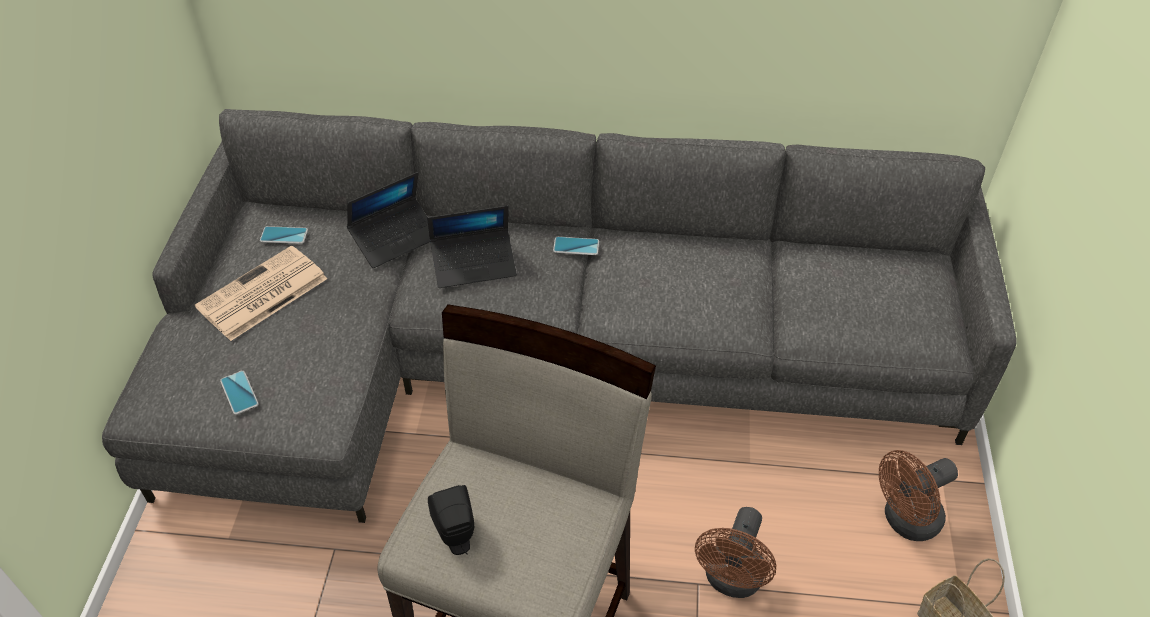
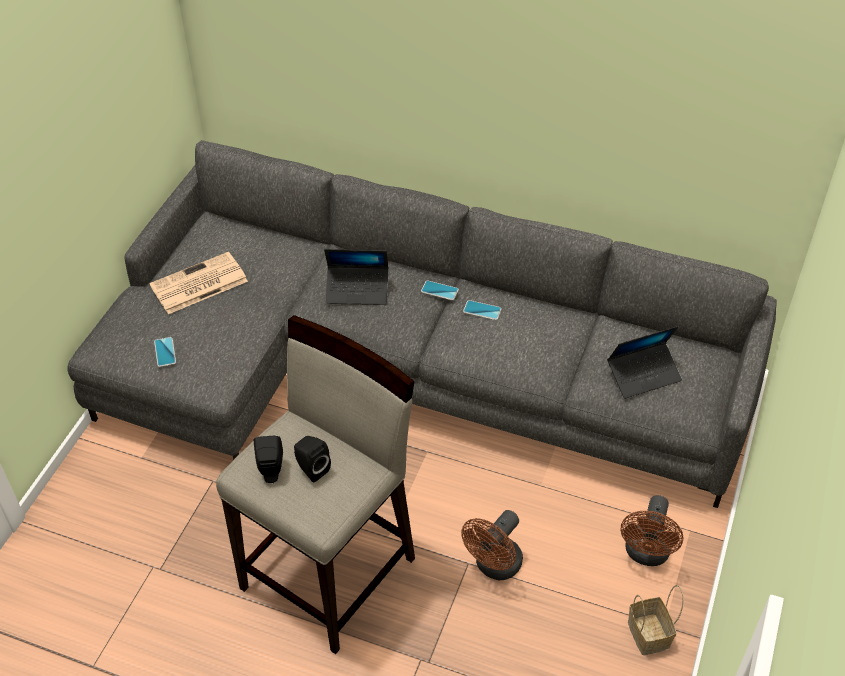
camera: 15 degrees right, 0 degrees up
phone [260,226,308,244] -> phone moved to [463,300,502,320]
laptop [347,172,430,268] -> laptop moved to [607,326,682,399]
brown fan [879,450,958,541] -> brown fan turned 60 degrees counterclockwise [621,495,683,566]
none -> black speaker [294,436,331,483]

